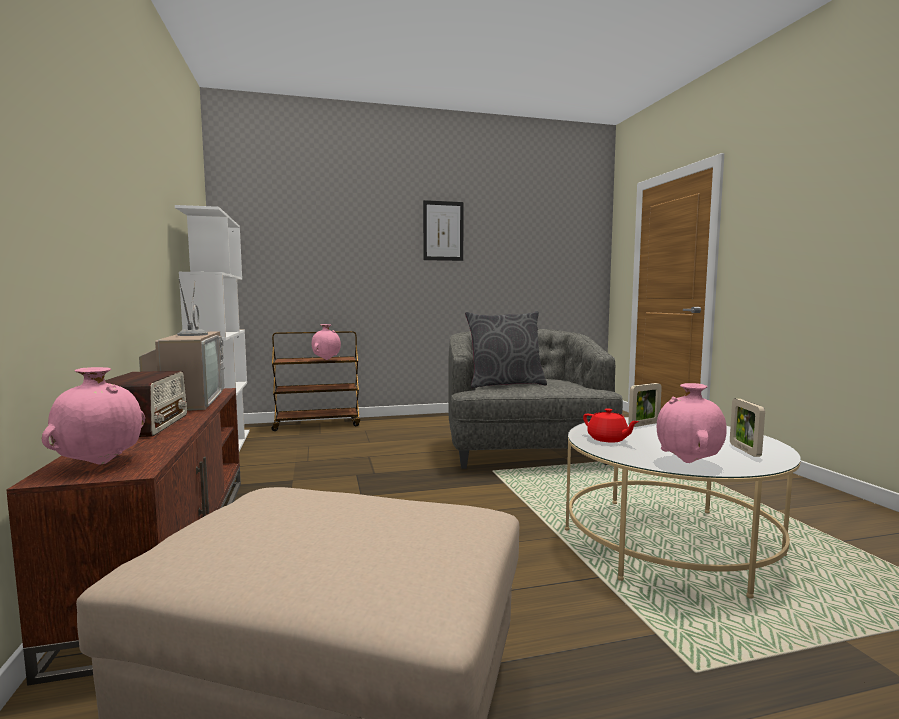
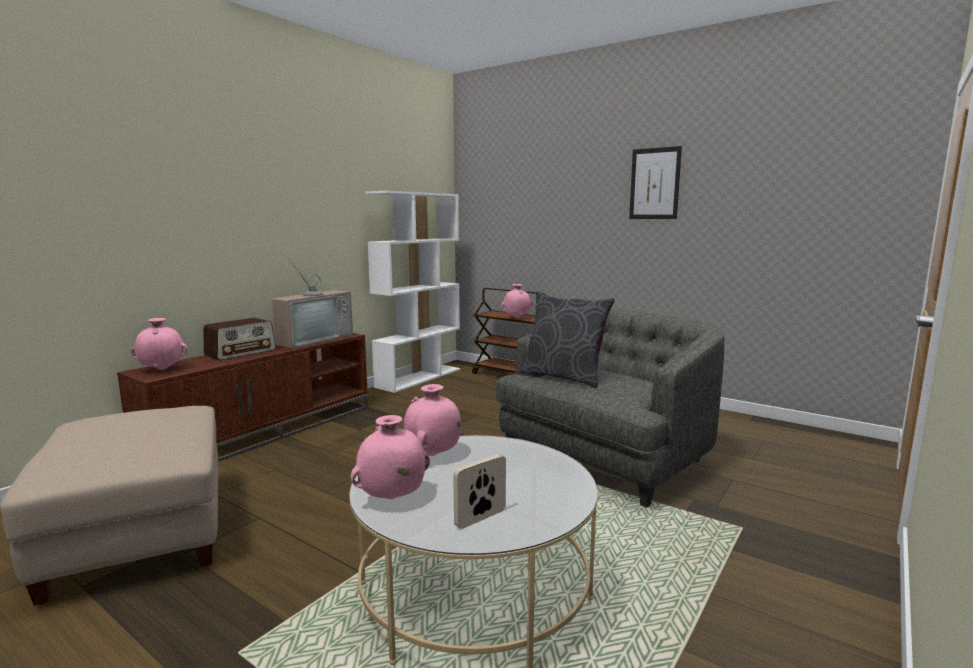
camera: 50 degrees right, 5 degrees up
red teapot [583,408,639,442] -> pink vase [404,384,461,456]
picture frame [628,383,662,427] -> none

